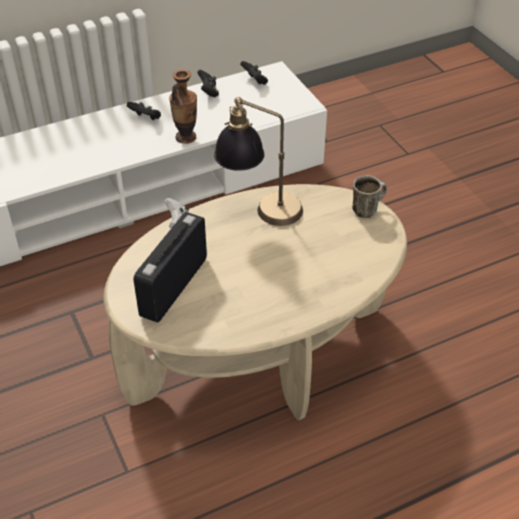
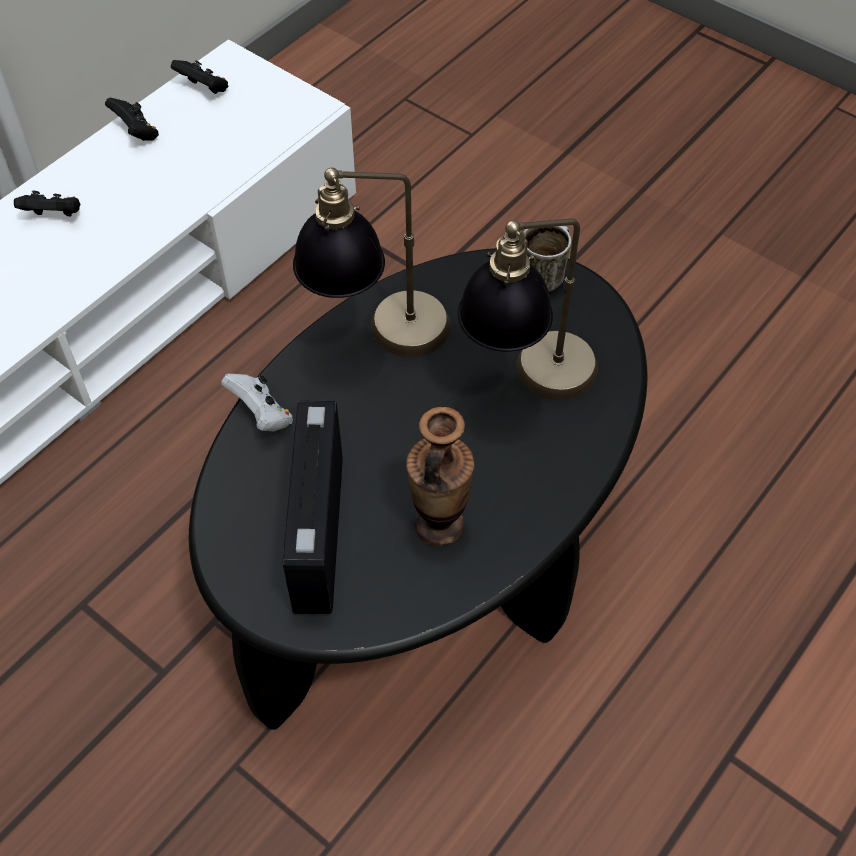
camera: 25 degrees left, 10 degrees up
beige coffee table [103,184,407,420] -> black coffee table [189,248,648,730]
vase [169,70,197,144] -> vase moved to [406,407,474,546]
none -> table lamp [458,219,598,400]

